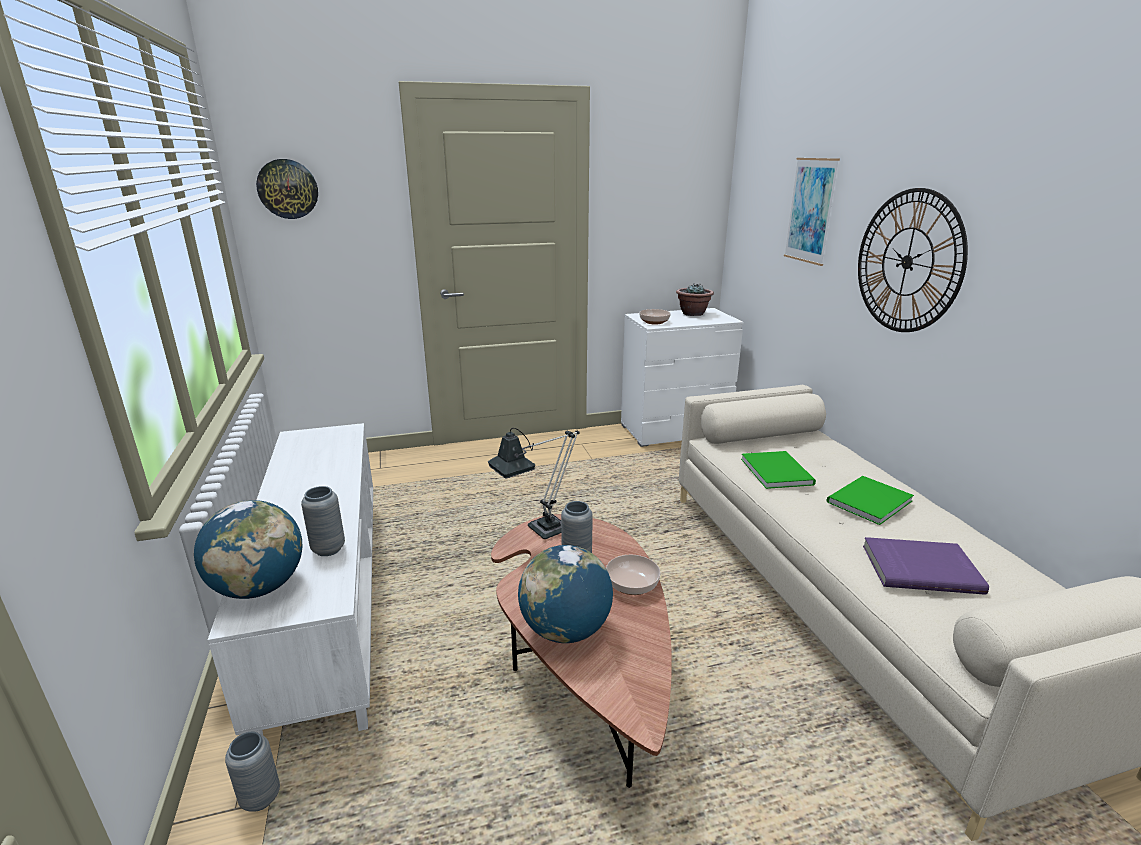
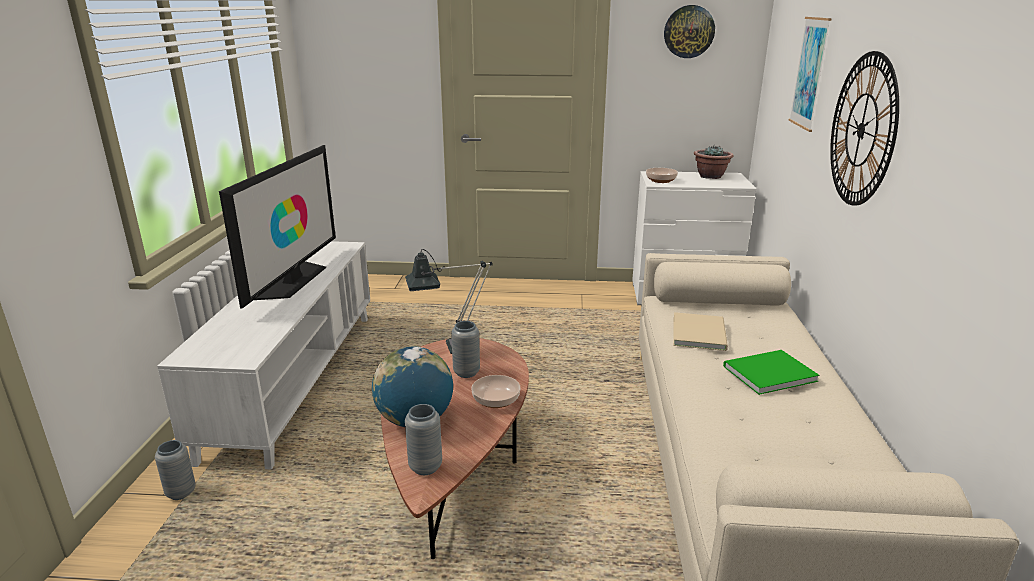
camera: 20 degrees right, 0 degrees up
globe [194,500,302,599] -> none
wall clock [256,159,318,219] -> wall clock moved to [664,5,715,58]
grey vase [301,486,345,556] -> grey vase moved to [405,404,442,475]
green book [741,451,816,489] -> beige book [673,312,728,351]
purple book [863,537,989,595] -> none
none -> television [219,145,336,309]

